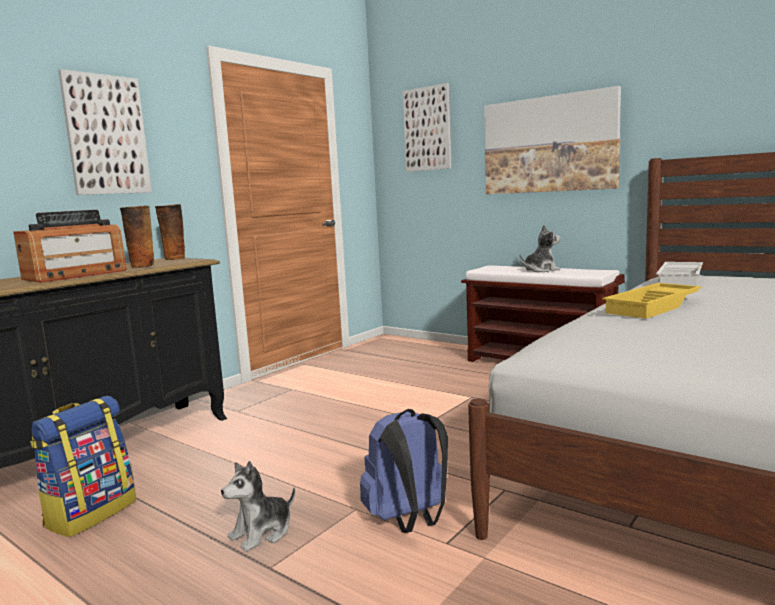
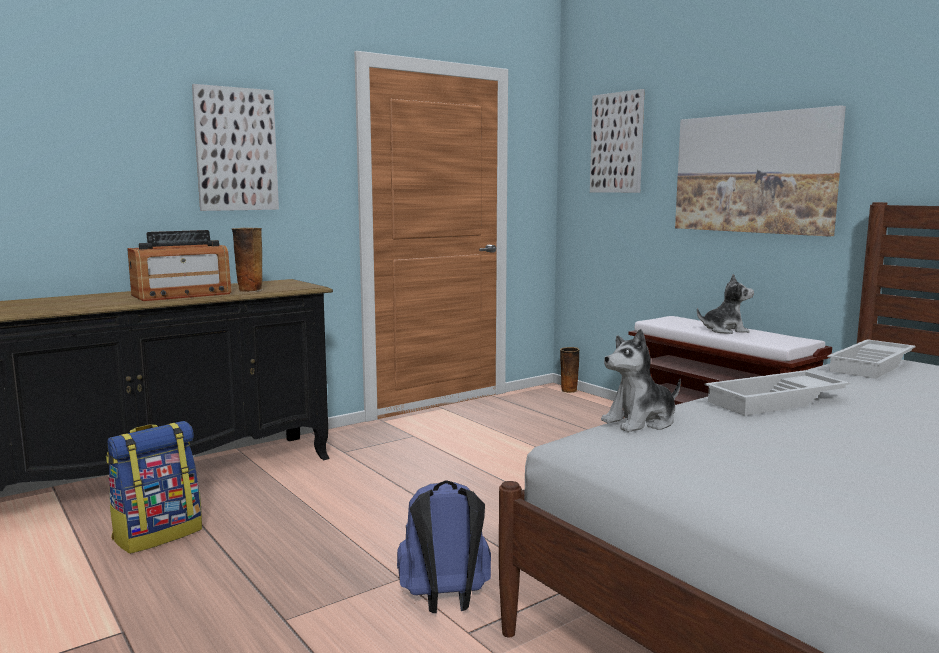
camera: 15 degrees right, 0 degrees up
vase [155,204,185,261] -> vase moved to [560,347,579,393]
plush toy [221,461,295,552] -> plush toy moved to [601,329,681,432]
yellow tray [602,283,702,319] -> white tray [705,370,850,416]

